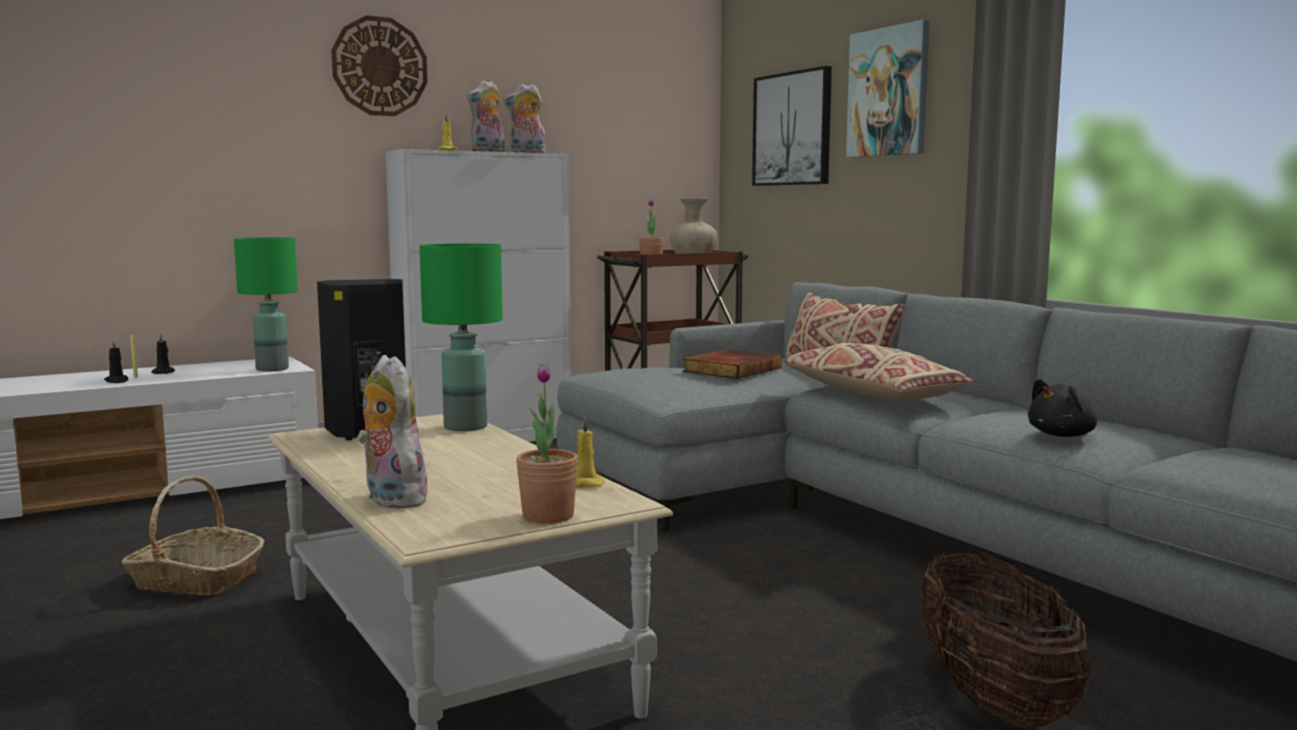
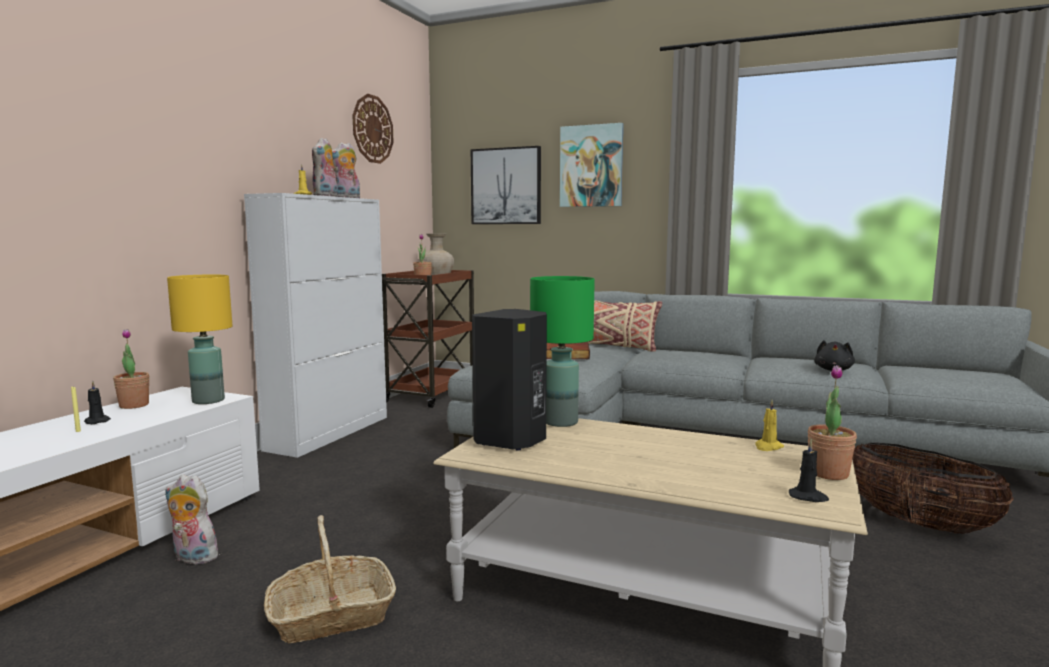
camera: 35 degrees left, 0 degrees up
black candle [104,339,128,383] -> black candle moved to [789,439,829,502]
green table lamp [234,237,298,371] -> yellow table lamp [167,274,232,404]
wall clock [331,15,428,116] -> wall clock moved to [352,94,394,164]
plush toy [357,355,428,509] -> plush toy moved to [165,474,224,564]
beige pillow [785,343,974,402] -> none
none -> potted plant [113,329,149,409]

